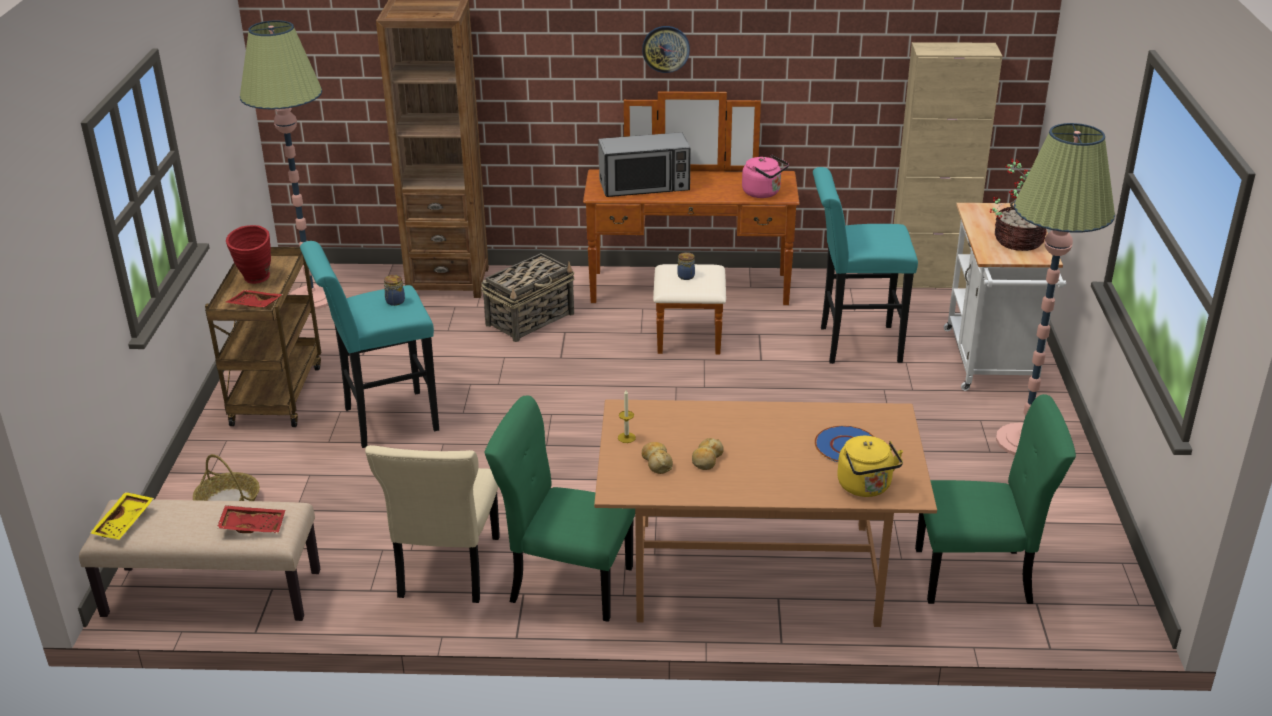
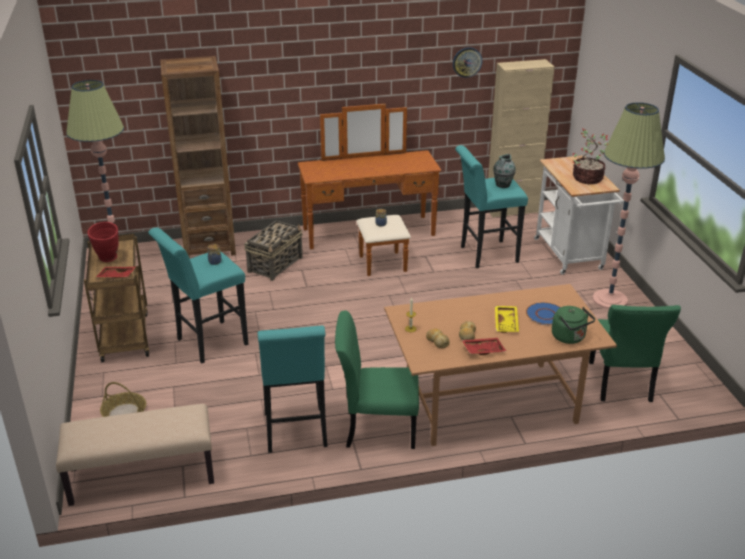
camera: 15 degrees left, 0 degrees up
yellow tray [90,492,154,540] -> yellow tray moved to [495,306,519,333]
red tray [217,505,285,533] -> red tray moved to [462,338,507,355]
beige chair [365,445,500,603] -> turquoise stool [258,326,328,453]
microwave [598,132,691,197] -> none
wall clock [642,26,690,73] -> wall clock moved to [453,47,482,78]
pink kettle [742,155,789,198] -> none
yellow kettle [837,436,903,497] -> green kettle [552,306,595,344]
green chair [915,394,1076,604] -> green chair turned 105 degrees clockwise [589,305,681,402]
none -> vase [493,154,516,188]

